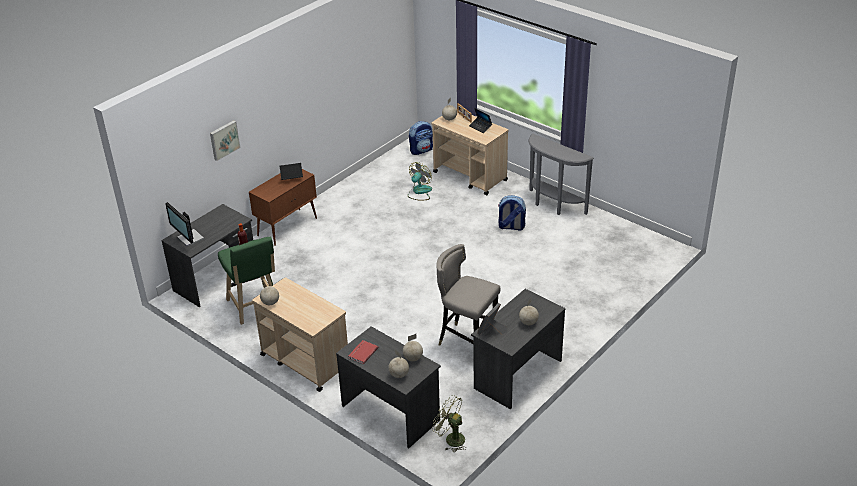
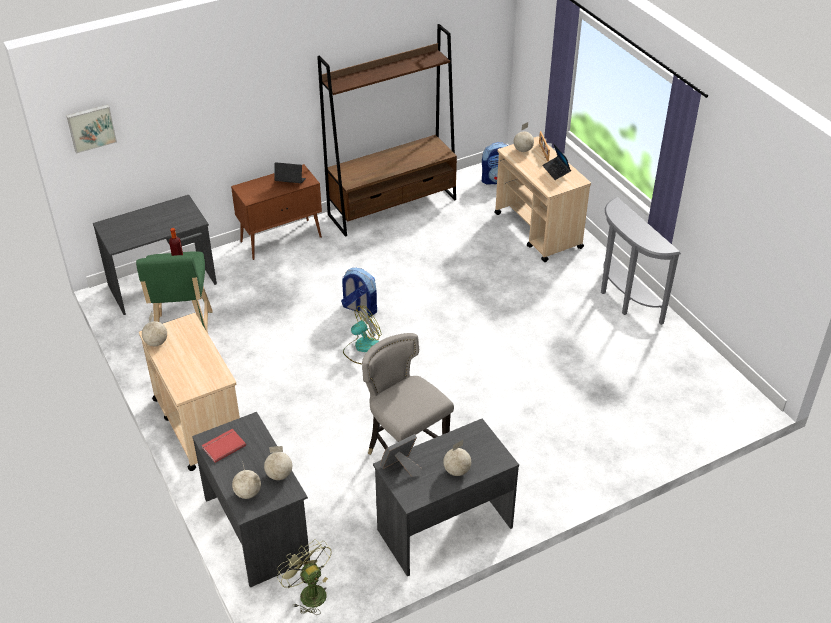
camera: 20 degrees right, 5 degrees up
monitor [165,202,204,247] -> none
picture [210,120,240,161] -> picture moved to [66,105,117,154]
fan [408,162,432,201] -> fan moved to [343,306,381,364]
backpack [498,195,526,231] -> backpack moved to [341,268,377,317]
none -> brown bookcase [317,24,457,237]

